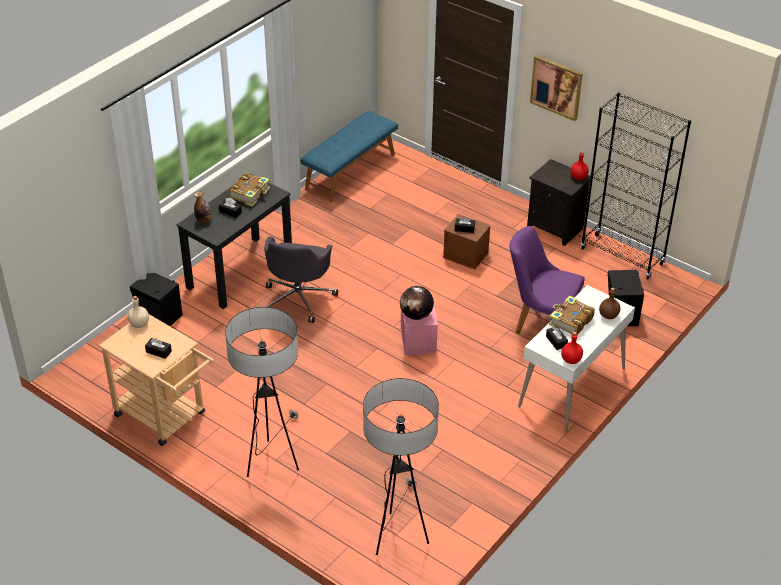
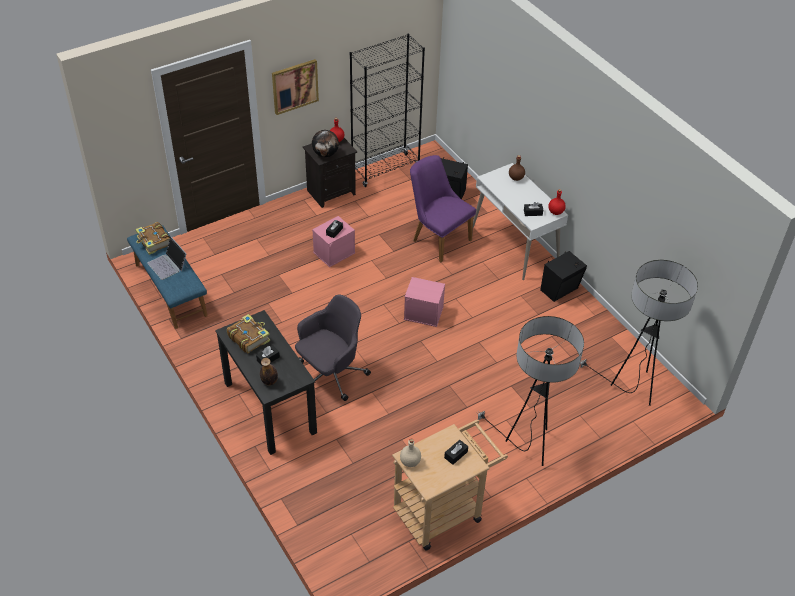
camera: 70 degrees left, 5 degrees up
black speaker [130,273,183,326] -> black speaker moved to [540,251,587,302]
grey office chair [264,236,338,323] -> grey office chair turned 75 degrees counterclockwise [295,295,371,401]
globe [400,286,434,320] -> globe moved to [312,130,339,157]
brown storage box [443,214,491,269] -> pink storage box [312,216,355,267]
purple chair [510,226,585,334] -> purple chair turned 90 degrees clockwise [410,155,476,262]
book [549,295,595,335] -> book moved to [135,222,170,255]
none -> laptop [147,236,186,280]

